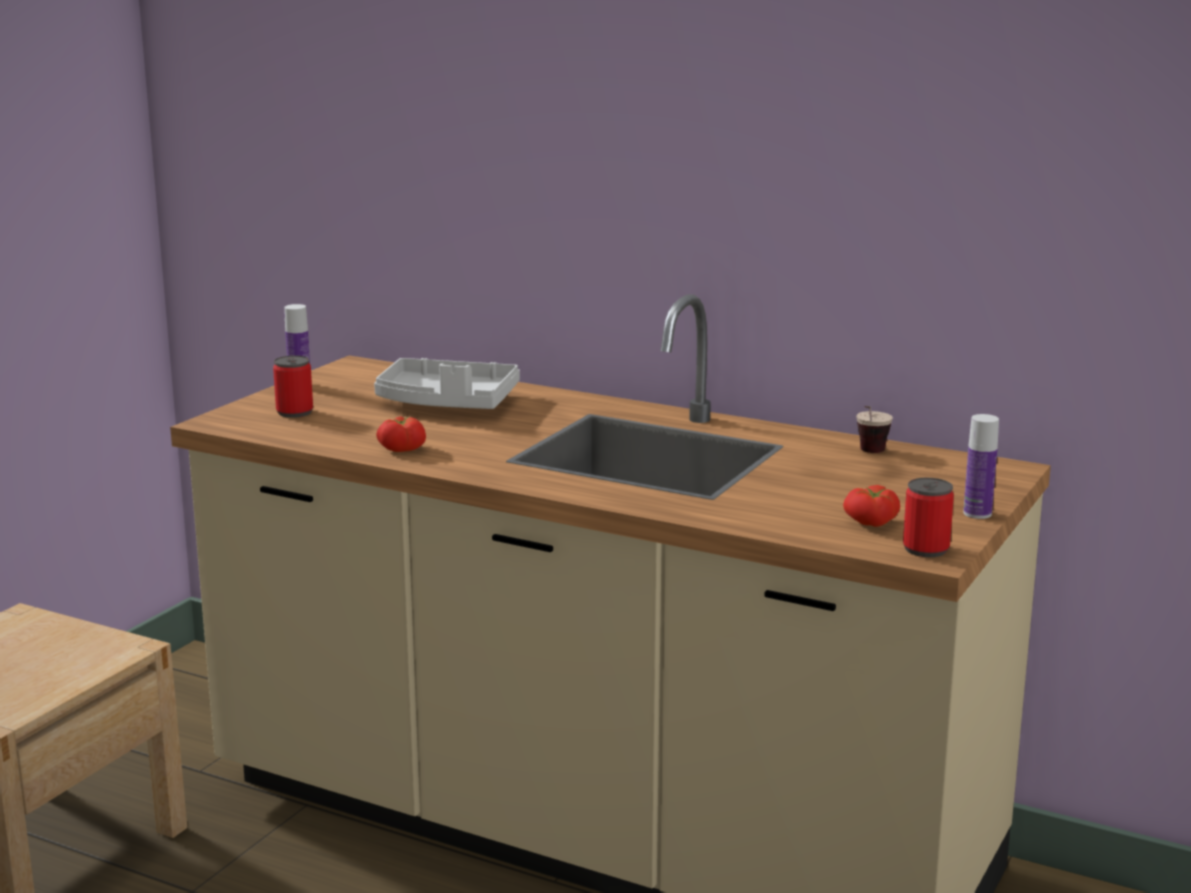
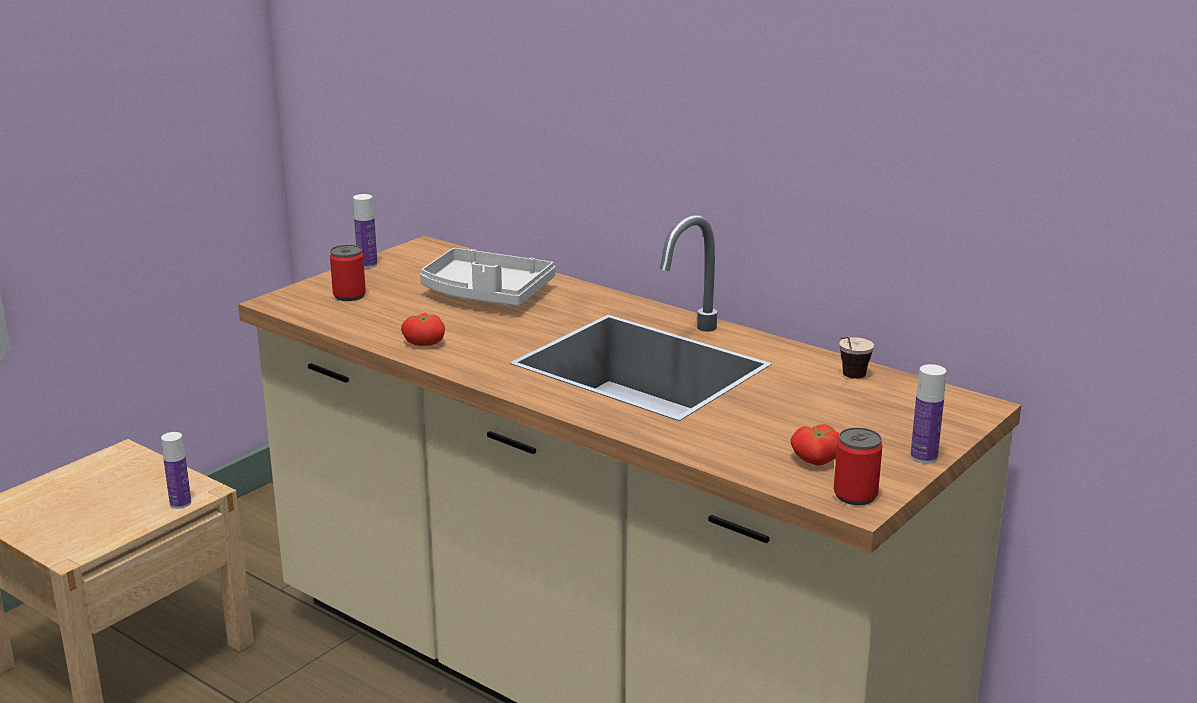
camera: 10 degrees right, 5 degrees up
none -> bottle [161,432,191,509]

